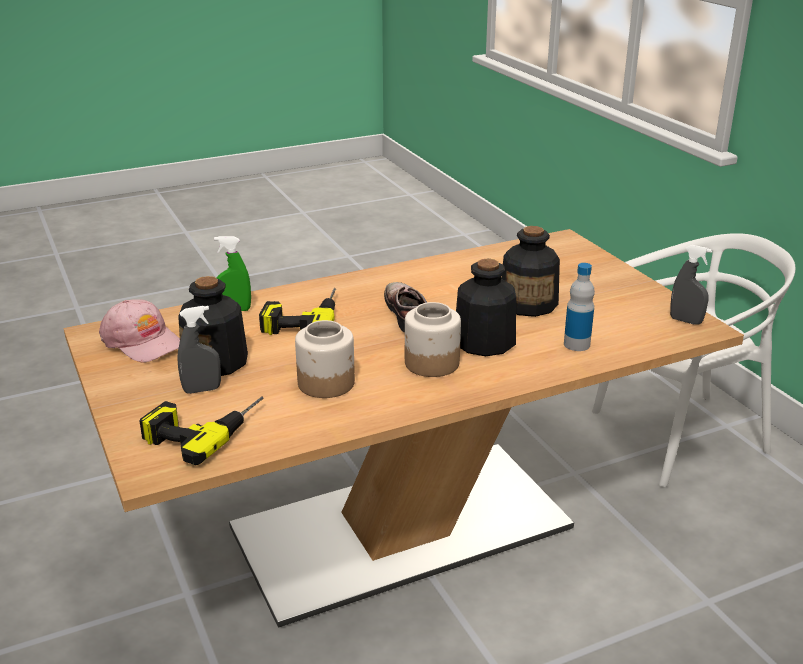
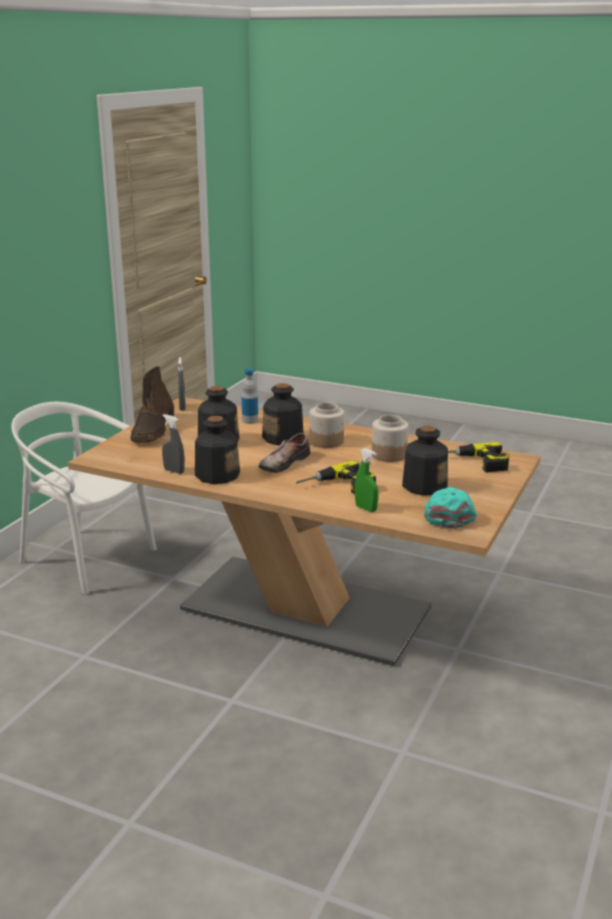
camera: 130 degrees left, 5 degrees down
pink cap [99,299,180,363] -> turquoise cap [424,487,477,529]
grey spray bottle [178,306,221,394] -> grey spray bottle moved to [162,414,185,474]
none -> brown boot [130,366,174,443]
none -> bottle [195,416,240,484]

